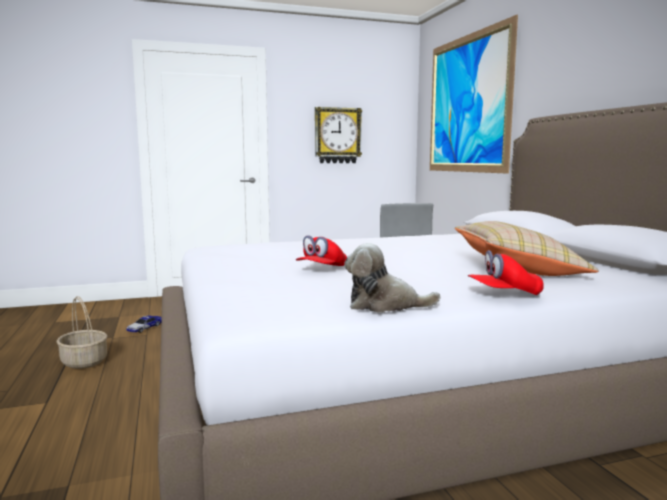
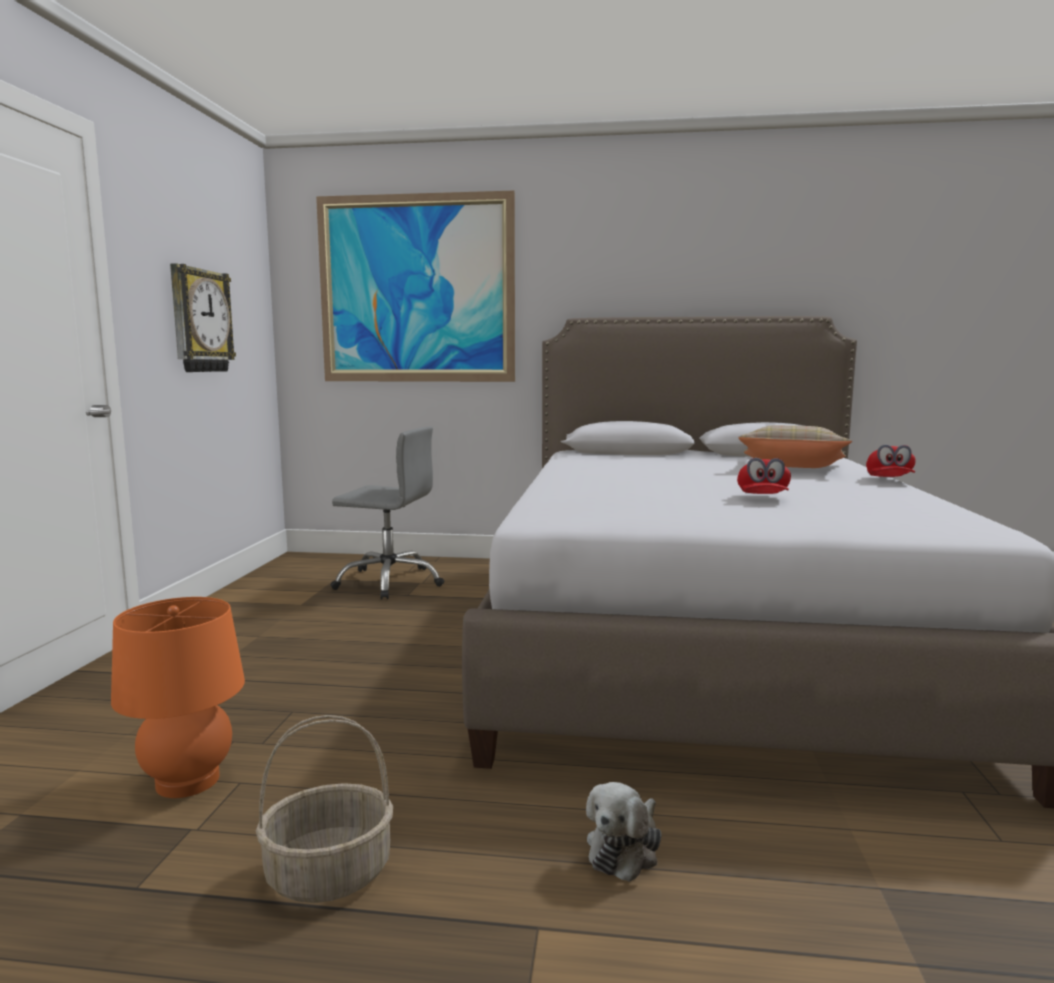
camera: 65 degrees left, 0 degrees up
toy car [126,315,162,333] -> orange table lamp [111,597,245,798]
red cap [296,235,347,266] -> red cap turned 45 degrees clockwise [737,458,791,494]
plush toy [344,243,441,313] -> plush toy moved to [586,782,662,882]

